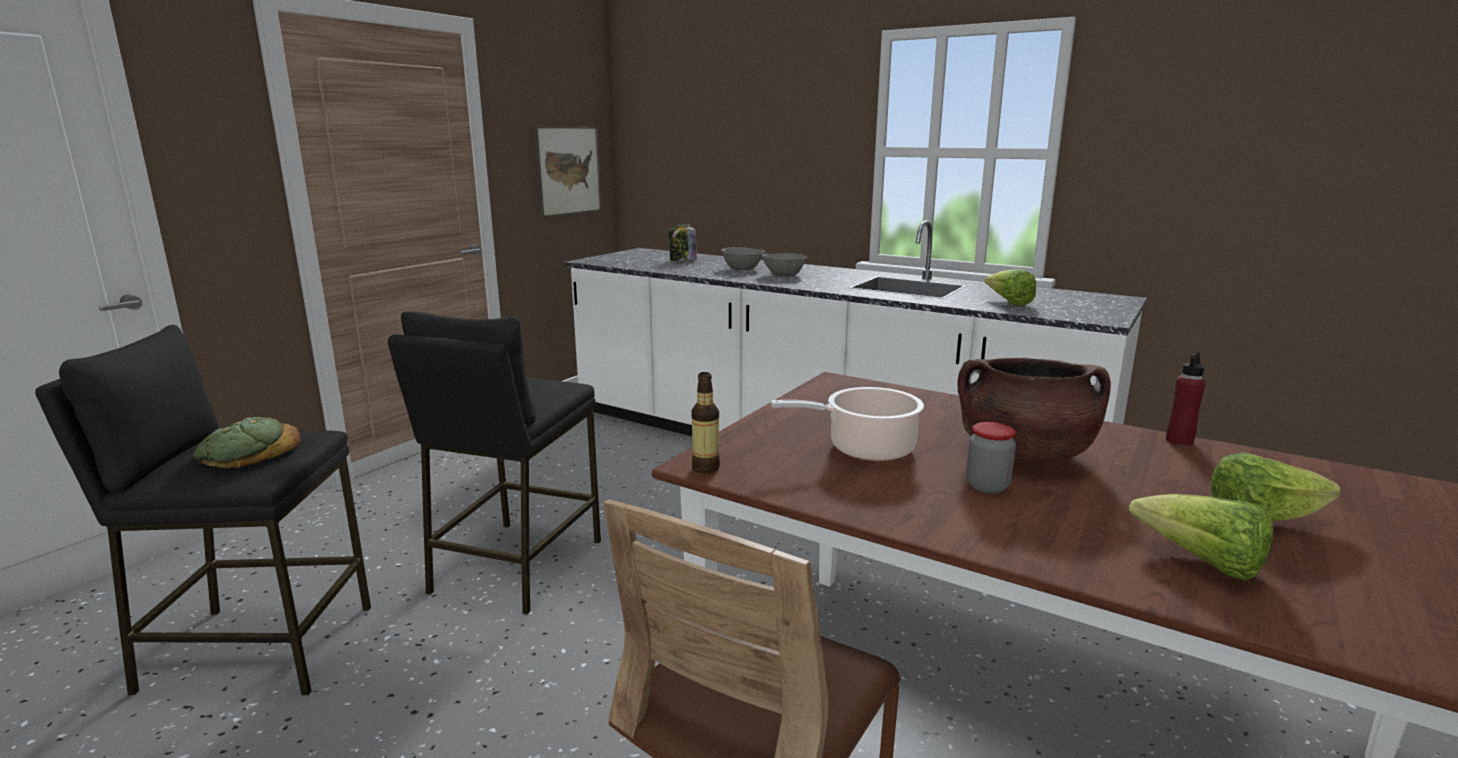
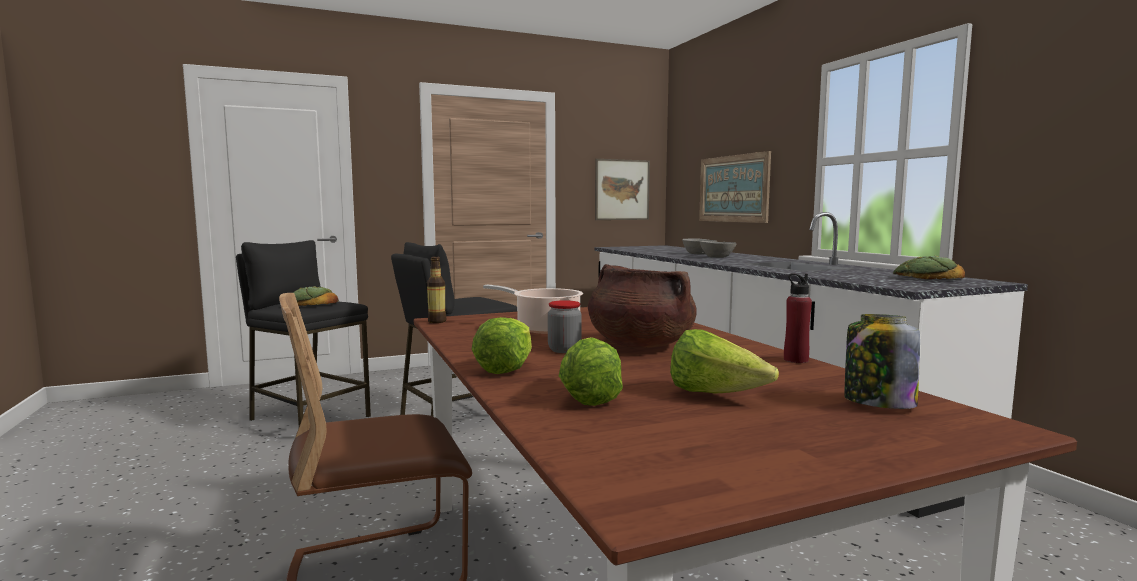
camera: 35 degrees right, 10 degrees down
jar [669,224,697,261] -> jar moved to [844,314,920,409]
lettuce [984,269,1036,306] -> lettuce moved to [472,317,532,374]
none -> picture [699,151,771,223]
none -> bread [893,256,965,279]

